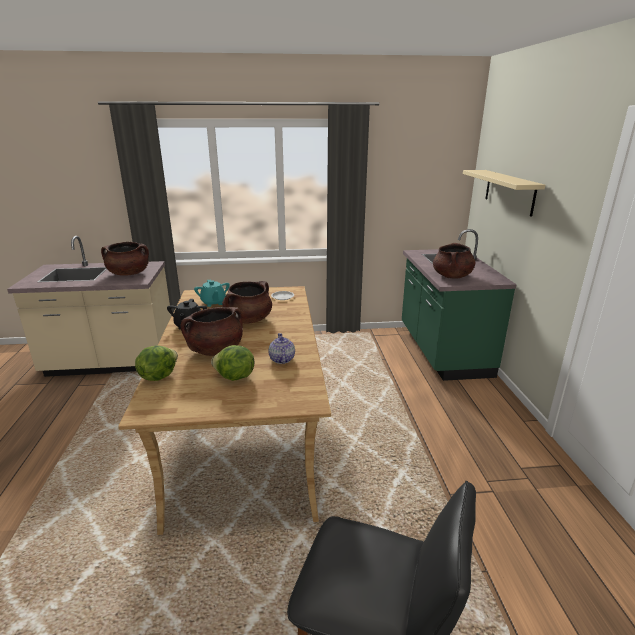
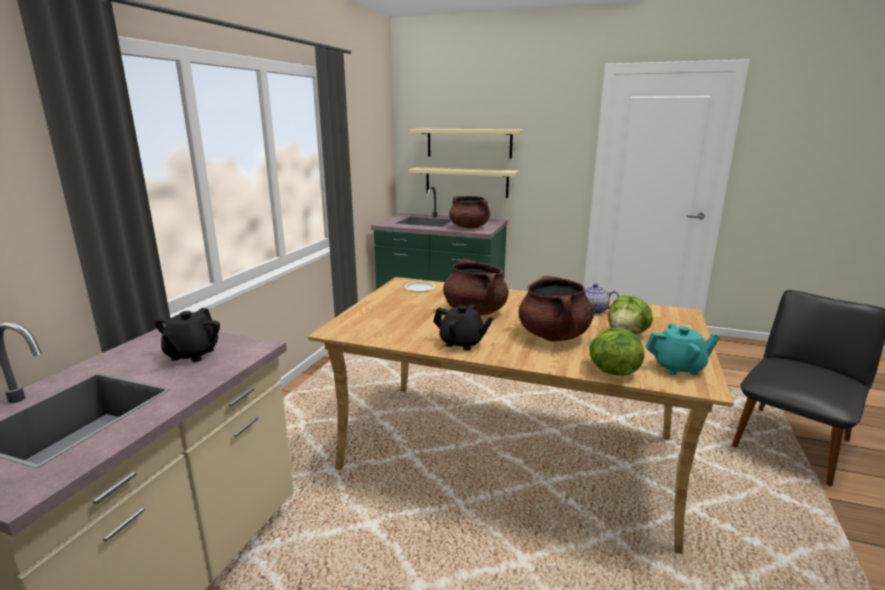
camera: 65 degrees left, 5 degrees down
brown cooking pot [101,242,149,276] -> black teapot [154,308,220,362]
turquoise teapot [194,280,230,307] -> turquoise teapot moved to [646,323,720,375]
none -> beige shelf [409,167,519,198]

